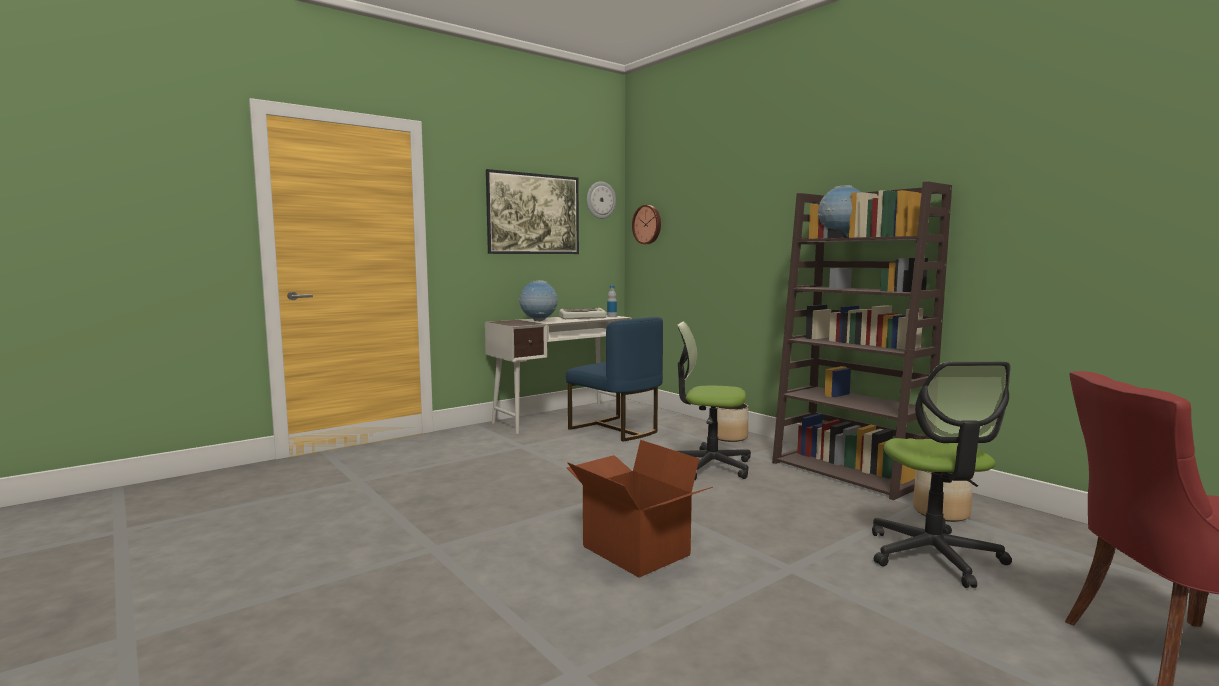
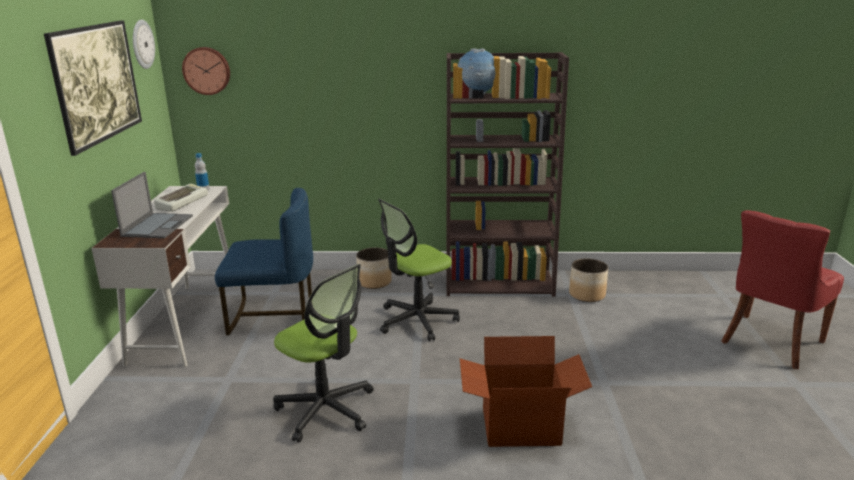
camera: 50 degrees left, 15 degrees up
globe [519,280,558,322] -> laptop [111,172,193,238]
office chair [872,361,1012,588] -> office chair moved to [273,264,374,442]

